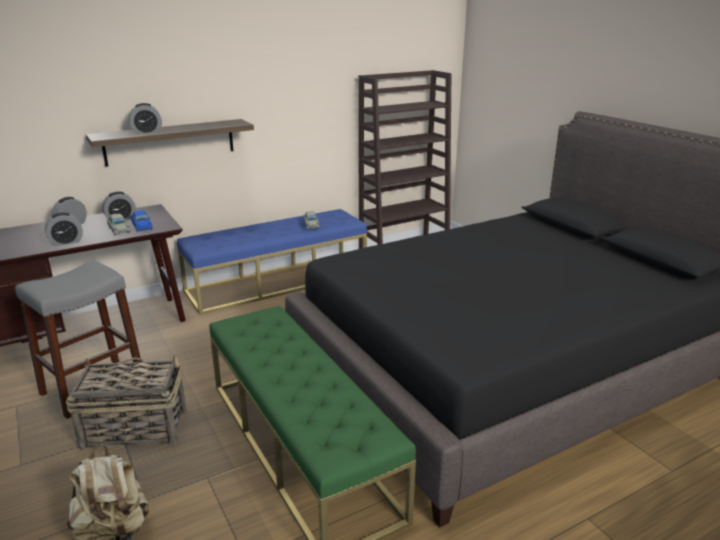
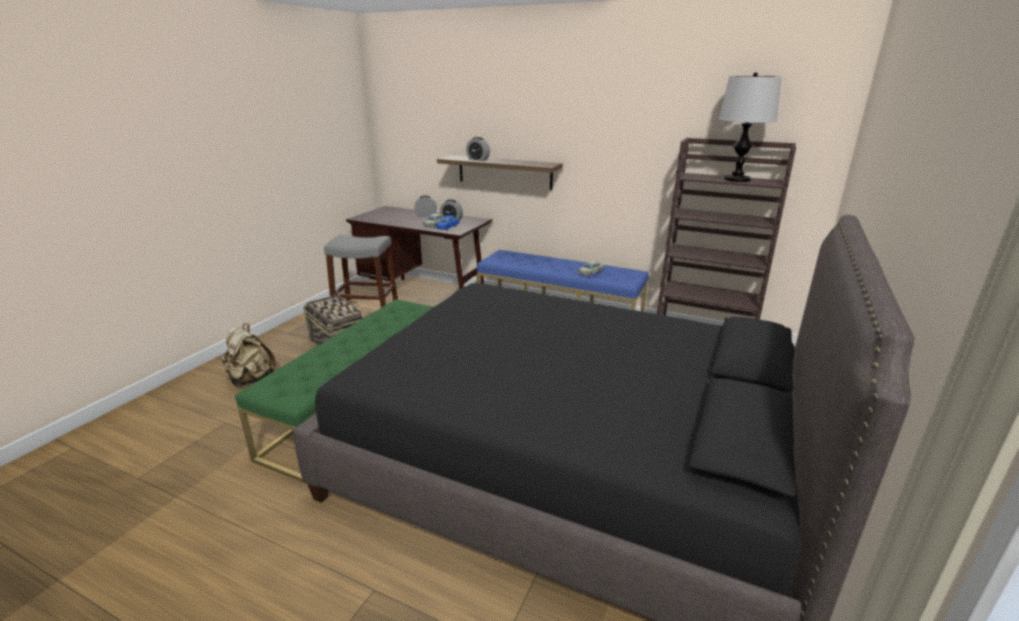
camera: 55 degrees right, 0 degrees up
alarm clock [45,212,83,246] -> none
none -> table lamp [719,72,782,182]

